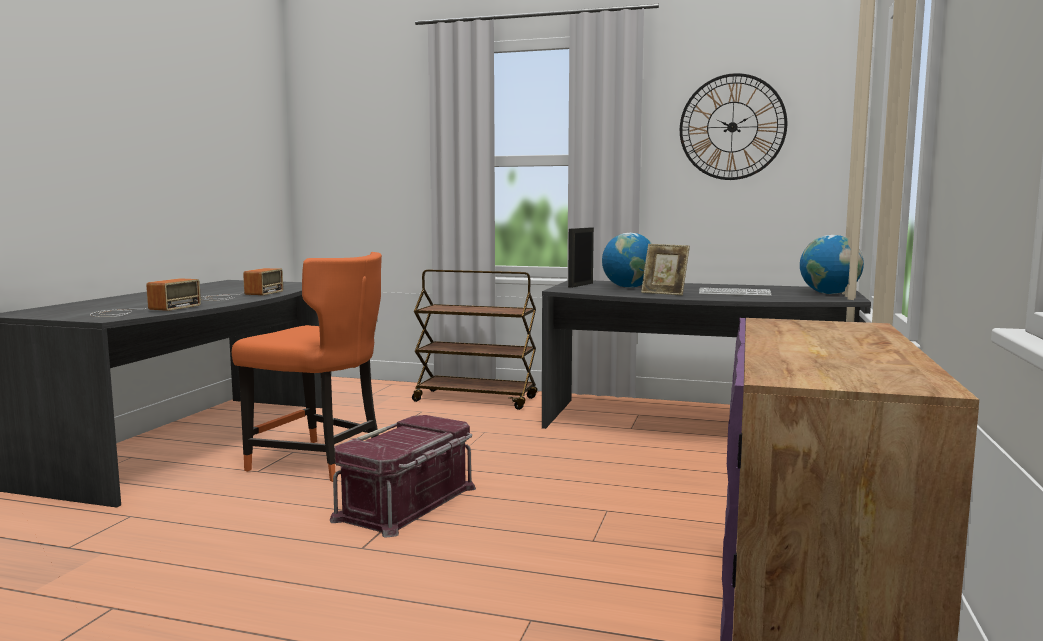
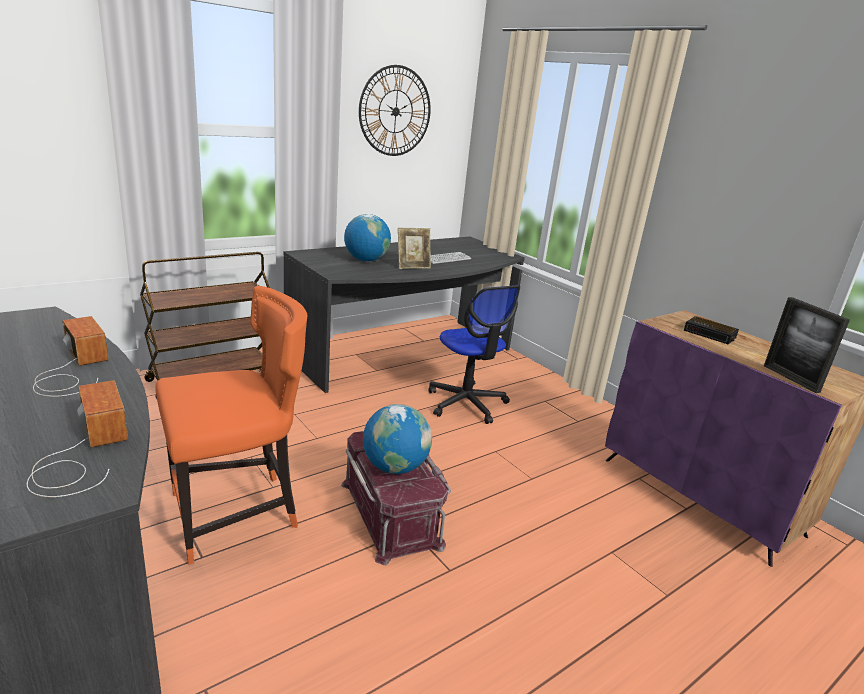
camera: 55 degrees left, 15 degrees up
picture frame [568,228,594,288] -> picture frame moved to [764,297,850,393]
globe [800,235,864,294] -> globe moved to [363,404,432,474]
none -> office chair [428,285,520,424]
none -> alarm clock [684,316,739,344]

